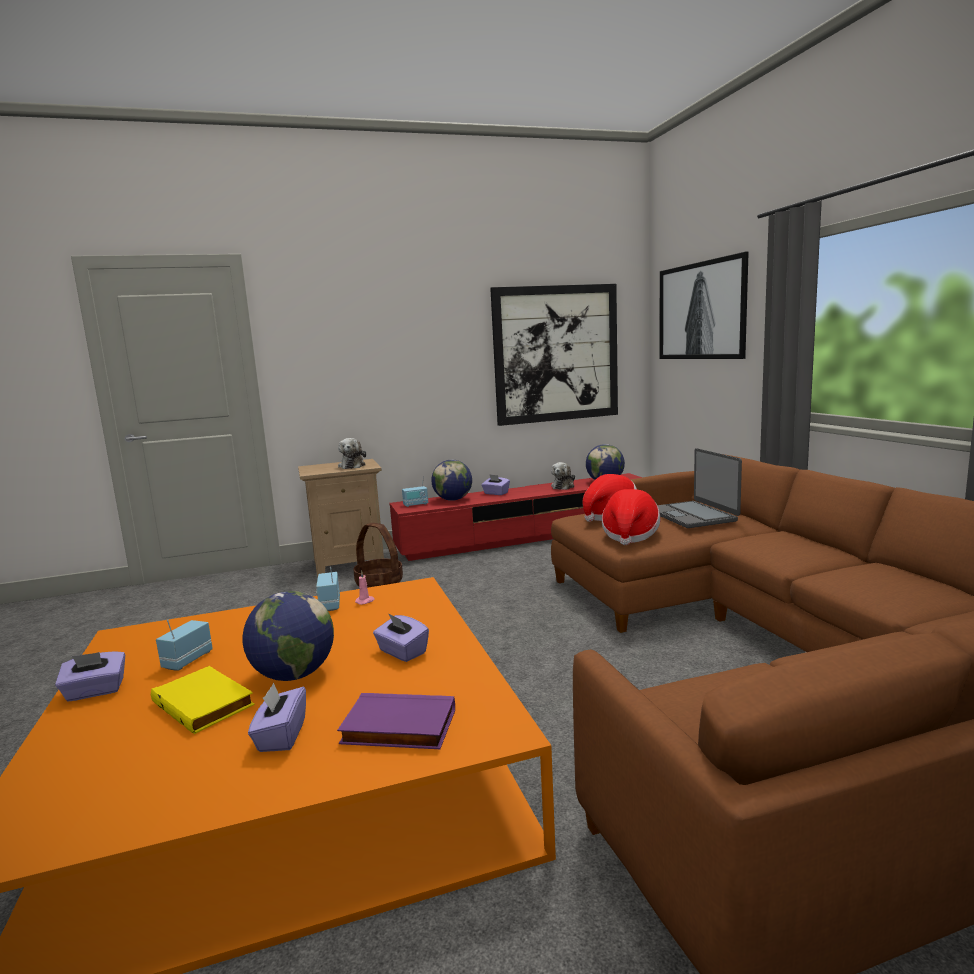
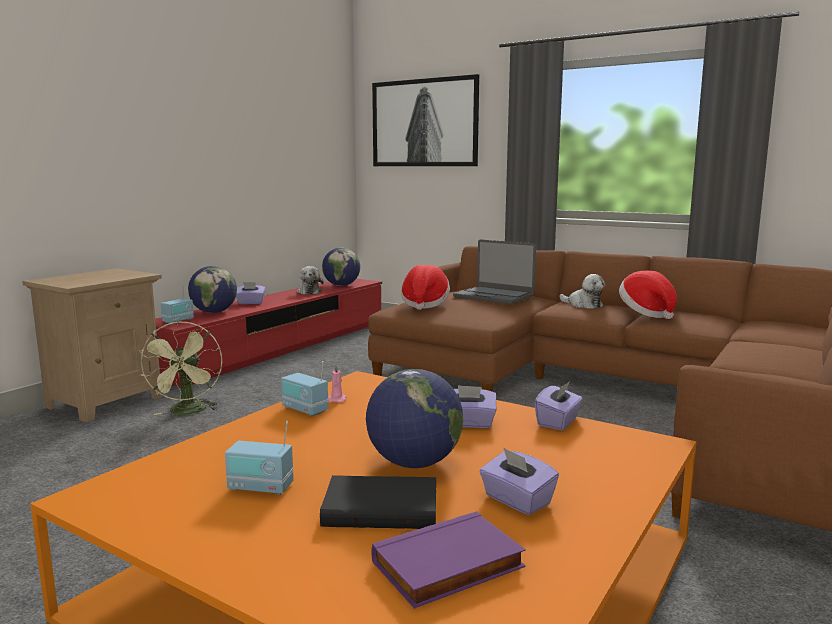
camera: 40 degrees left, 0 degrees up
purple tissue box [55,651,125,702] -> purple tissue box moved to [535,381,583,430]
yellow book [151,666,255,734] -> black book [320,475,436,529]
radio [156,620,213,671] -> radio turned 60 degrees counterclockwise [225,421,294,495]
purple book [337,693,455,749] -> purple book moved to [372,511,526,609]
plush toy [338,438,366,469] -> plush toy moved to [560,274,605,309]
basket [353,523,403,587] -> green fan [139,321,222,415]
picture [490,284,618,426] -> none
hat [602,489,660,545] -> hat moved to [619,271,677,319]

